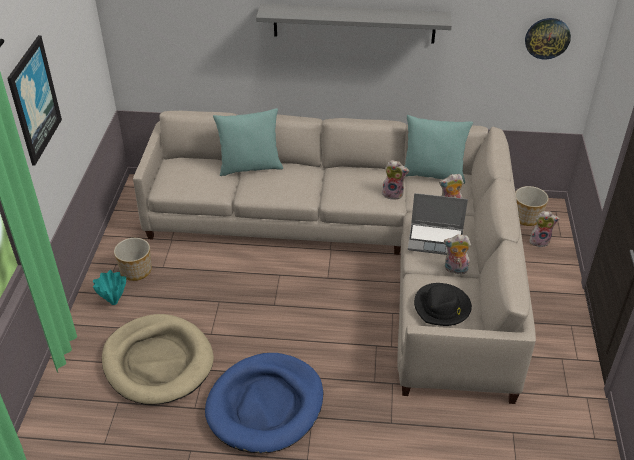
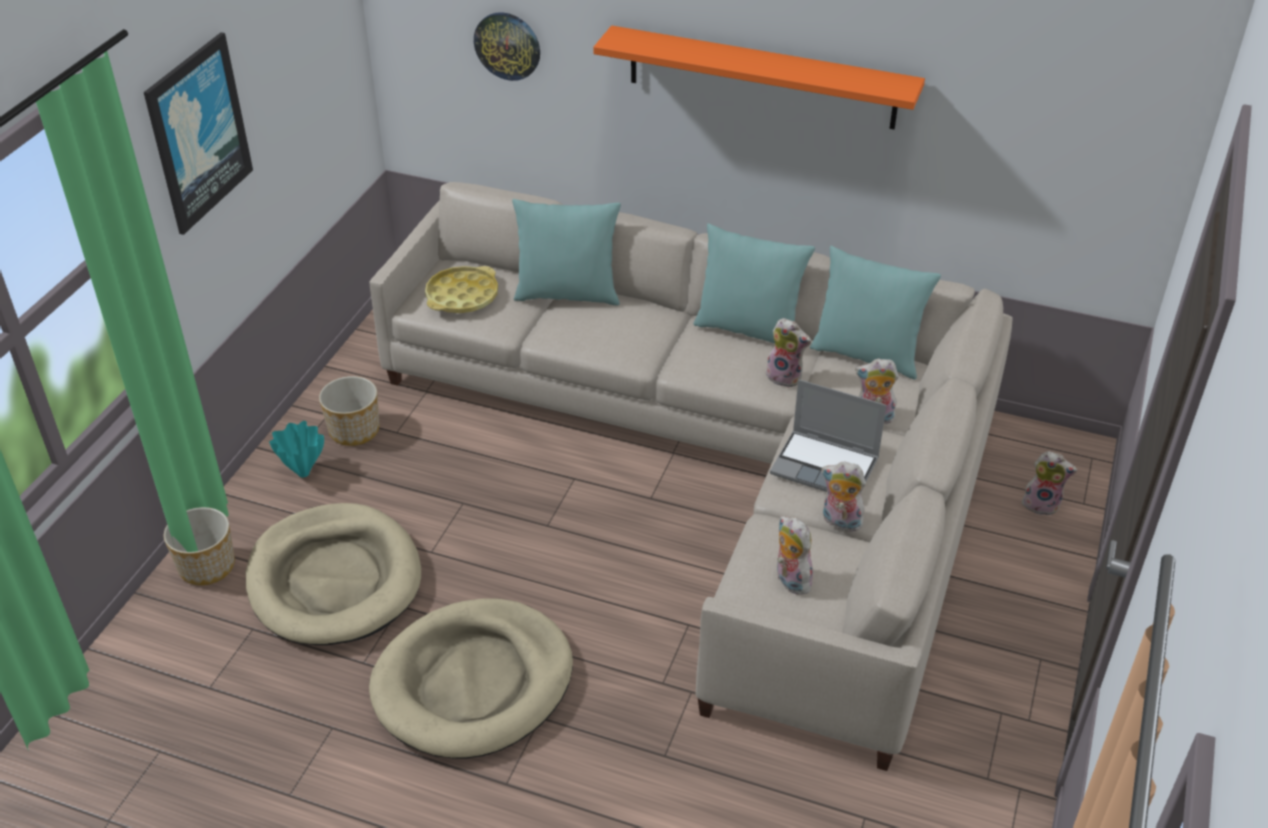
camera: 15 degrees right, 0 degrees up
blue dog bed [205,353,324,453] -> beige dog bed [369,598,573,759]
grey shelf [256,4,452,44] -> orange shelf [593,26,925,129]
black hat [414,283,472,326] -> plush toy [777,516,813,595]
planter [515,186,549,226] -> planter moved to [164,507,235,585]
wall clock [525,18,571,60] -> wall clock moved to [474,12,540,81]
none -> yellow tray [425,266,498,313]
none -> turquoise pillow [693,223,815,343]

